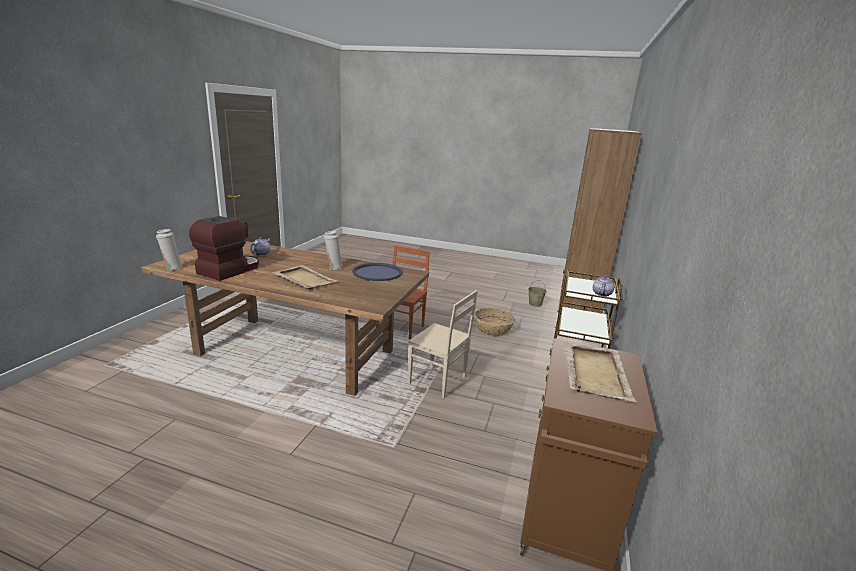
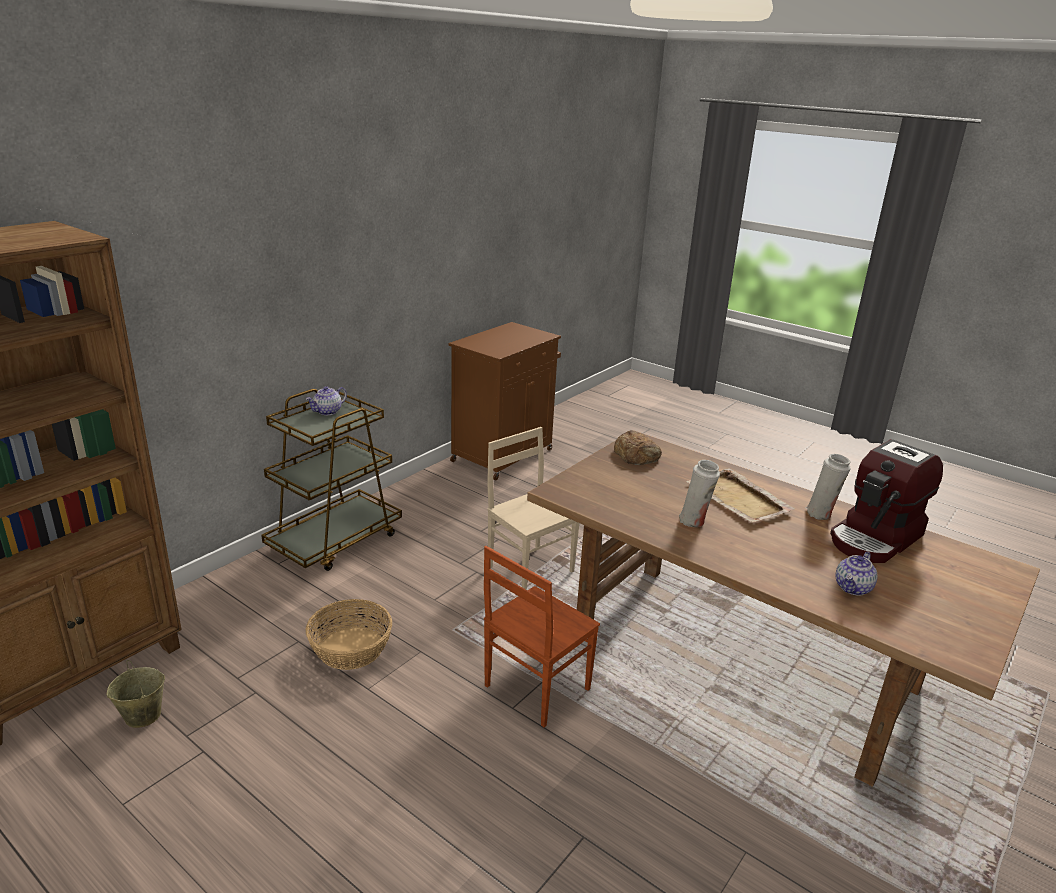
camera: 160 degrees left, 5 degrees up
white vase [156,229,183,271] -> white vase moved to [805,454,851,520]
blue tray [352,263,402,281] -> none
beige tray [564,342,637,402] -> none
none -> bread [614,430,662,465]

